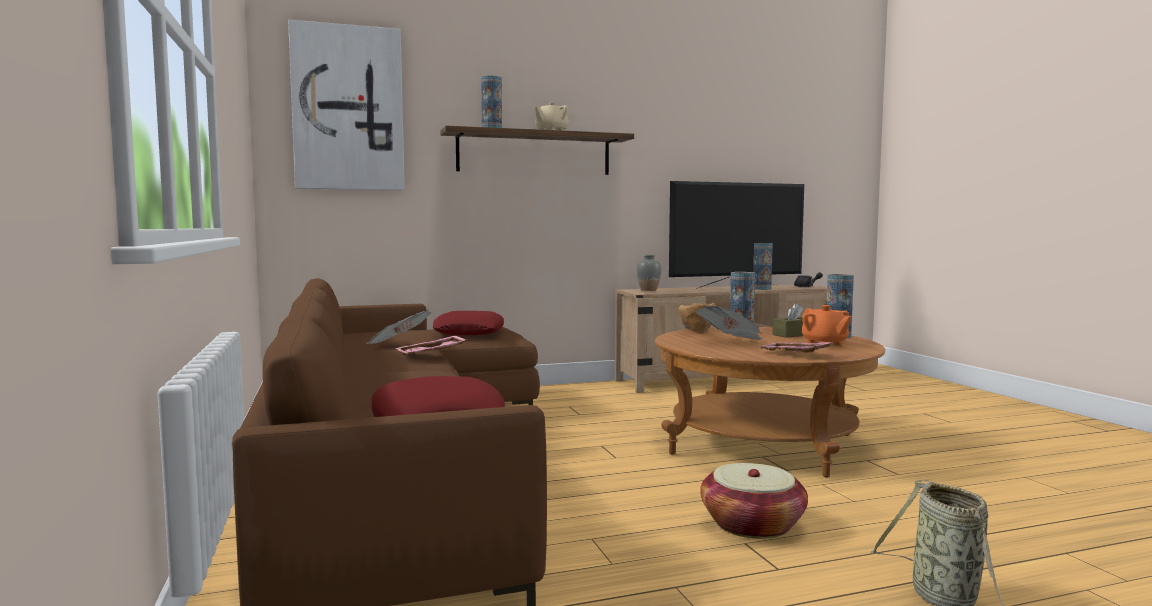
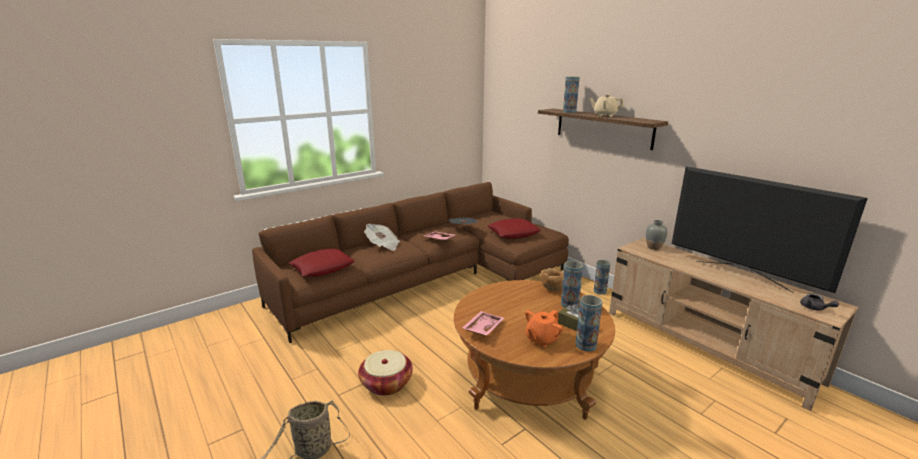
camera: 70 degrees right, 15 degrees up
picture [288,20,405,190] -> none
newspaper [695,306,762,340] -> newspaper moved to [364,224,400,251]
vase [753,243,773,290] -> vase moved to [594,260,610,295]

